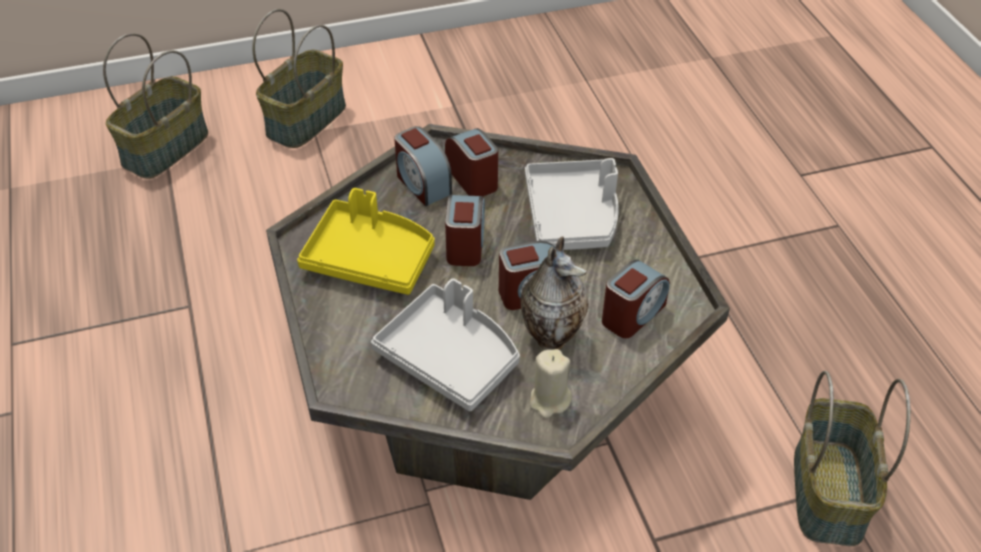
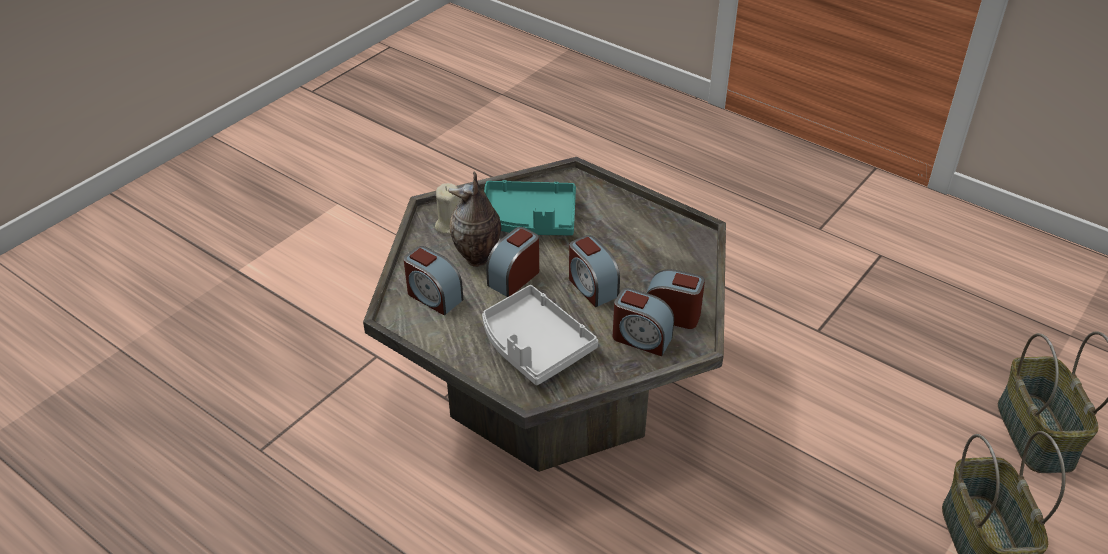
camera: 145 degrees right, 5 degrees down
yellow tray [297,188,434,295] -> none
grey tray [371,278,520,411] -> turquoise tray [484,180,576,235]
alarm clock [602,260,670,338] -> alarm clock turned 60 degrees counterclockwise [404,246,463,315]
basket [794,371,911,546] -> none

